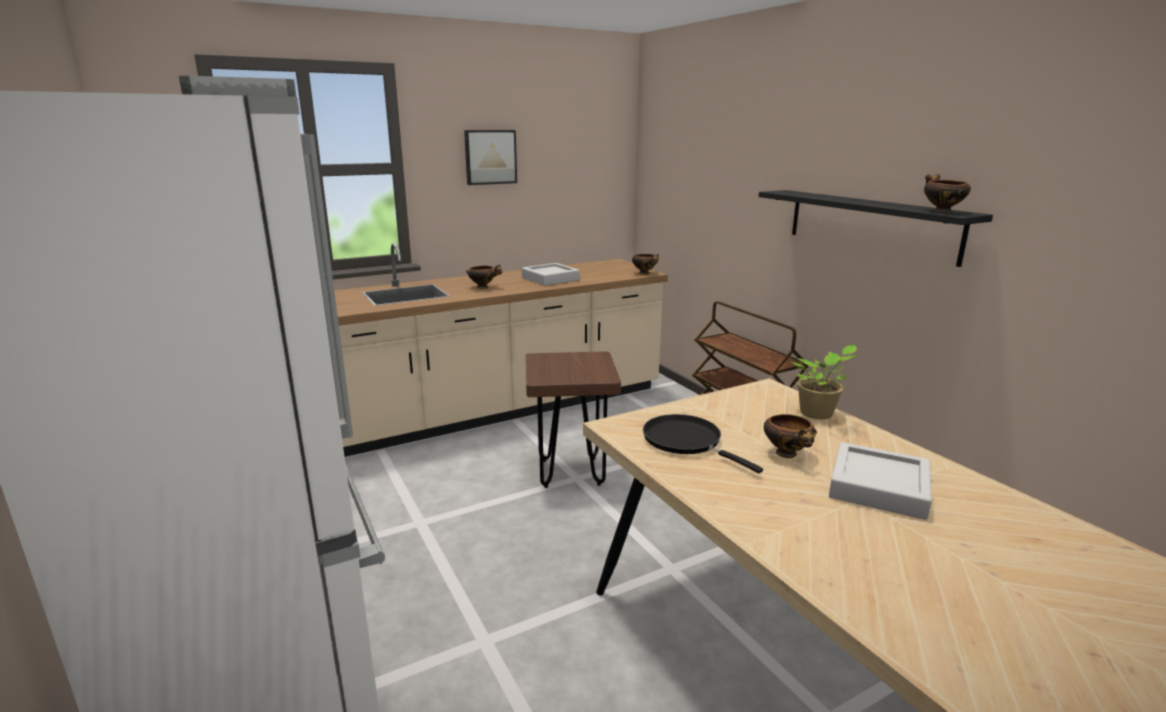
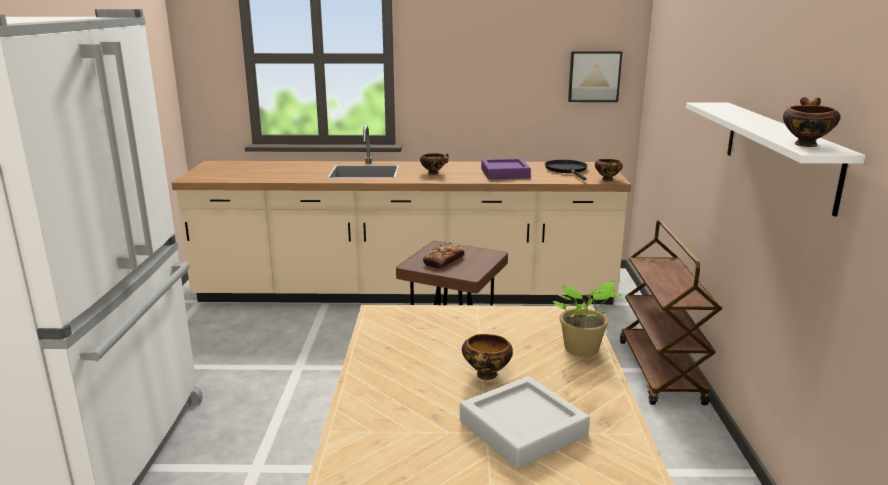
camera: 30 degrees right, 0 degrees up
picture [464,130,517,185] -> picture moved to [568,51,622,102]
grey tray [522,263,580,286] -> purple tray [481,158,531,179]
black frying pan [643,414,763,473] -> black frying pan moved to [545,160,588,180]
black shelf [759,190,993,267] -> white shelf [686,102,866,217]
none -> bread [423,242,465,269]

